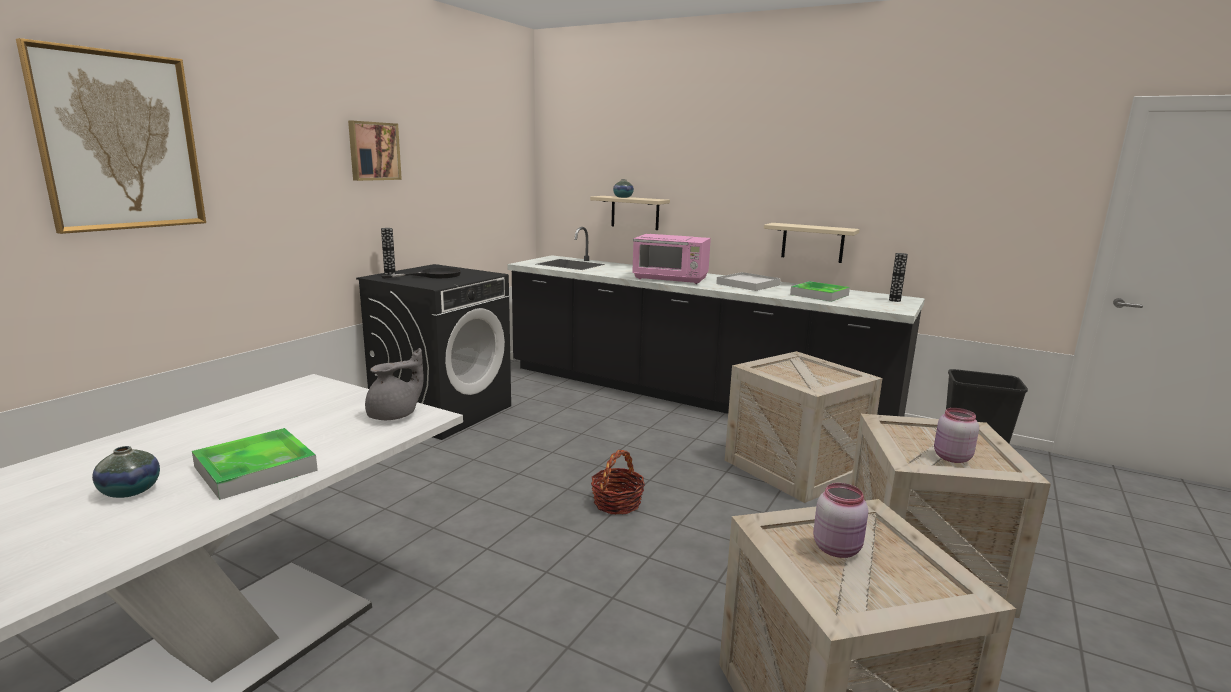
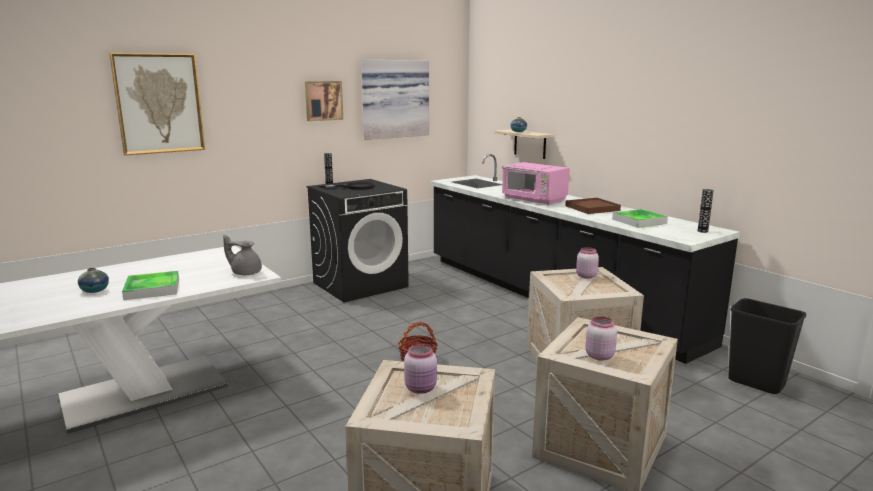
camera: 25 degrees right, 0 degrees up
grey teapot [365,348,424,420] -> grey teapot turned 150 degrees counterclockwise [223,235,262,275]
white tray [716,272,781,291] -> brown tray [565,198,621,214]
beige shelf [764,223,860,263] -> none
none -> picture [361,60,429,140]
none -> pink jar [576,247,599,279]

